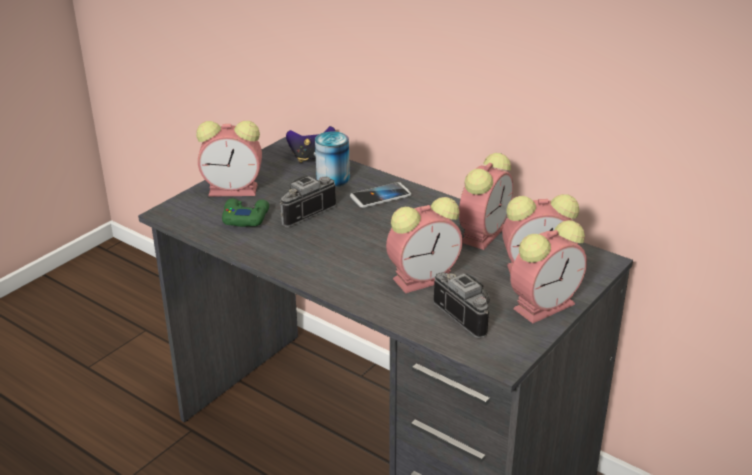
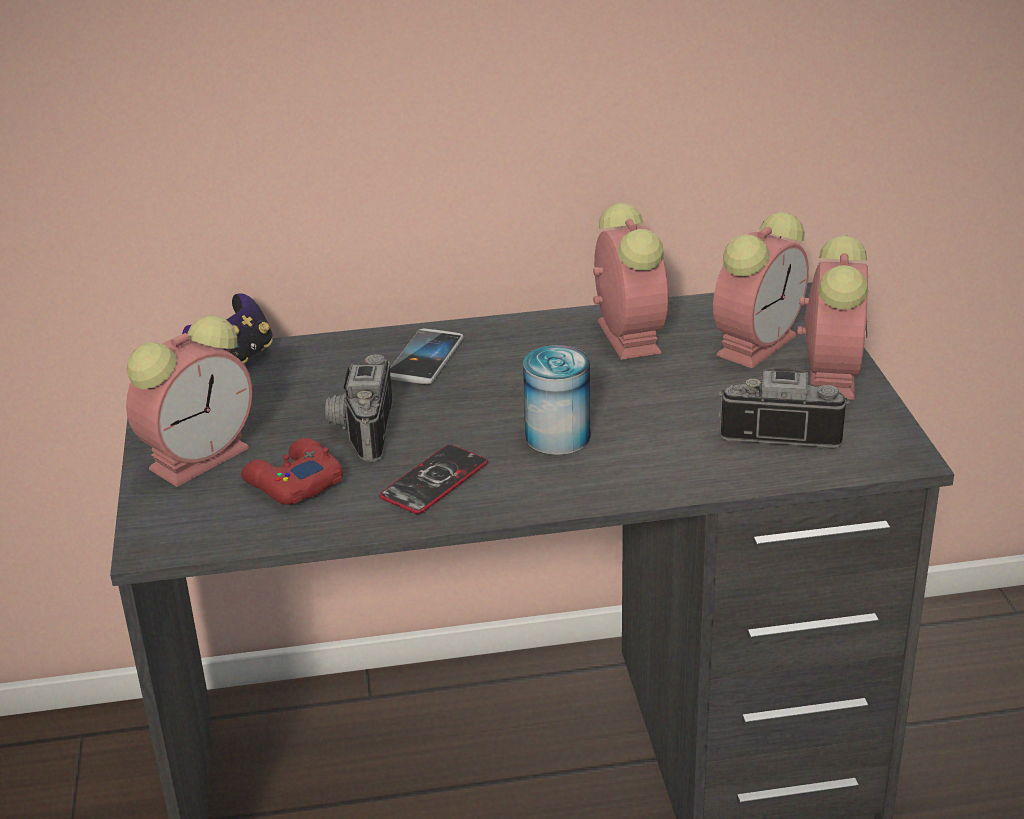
camera: 45 degrees left, 0 degrees up
green game controller [222,198,269,227] -> red game controller [241,438,343,505]
can [315,132,350,187] -> can moved to [523,345,590,455]
alarm clock [386,197,463,293] -> none
none -> phone [379,444,488,514]

